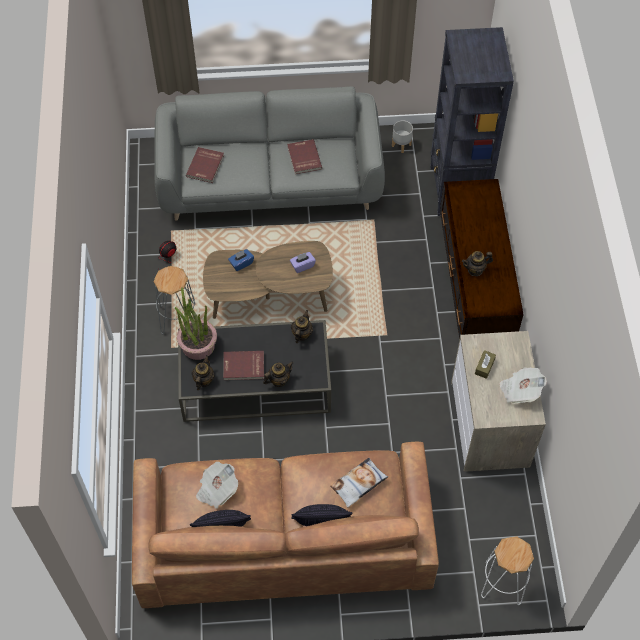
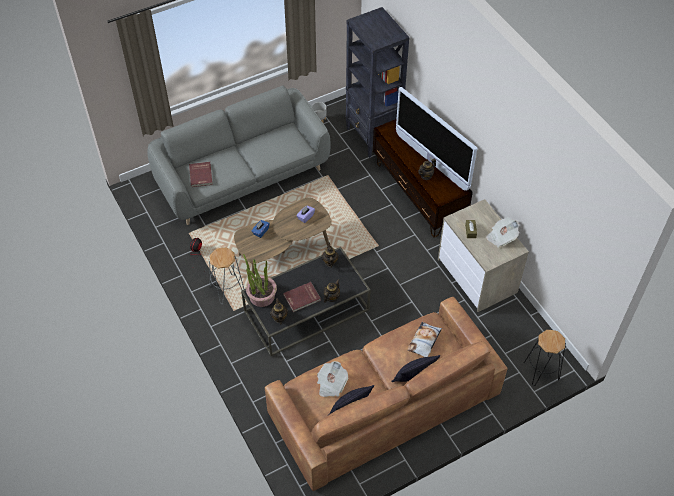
camera: 25 degrees left, 5 degrees down
red book [287,139,322,174] -> none
white stool [481,536,534,605] -> black stool [524,330,566,386]
none -> television [396,87,477,191]

